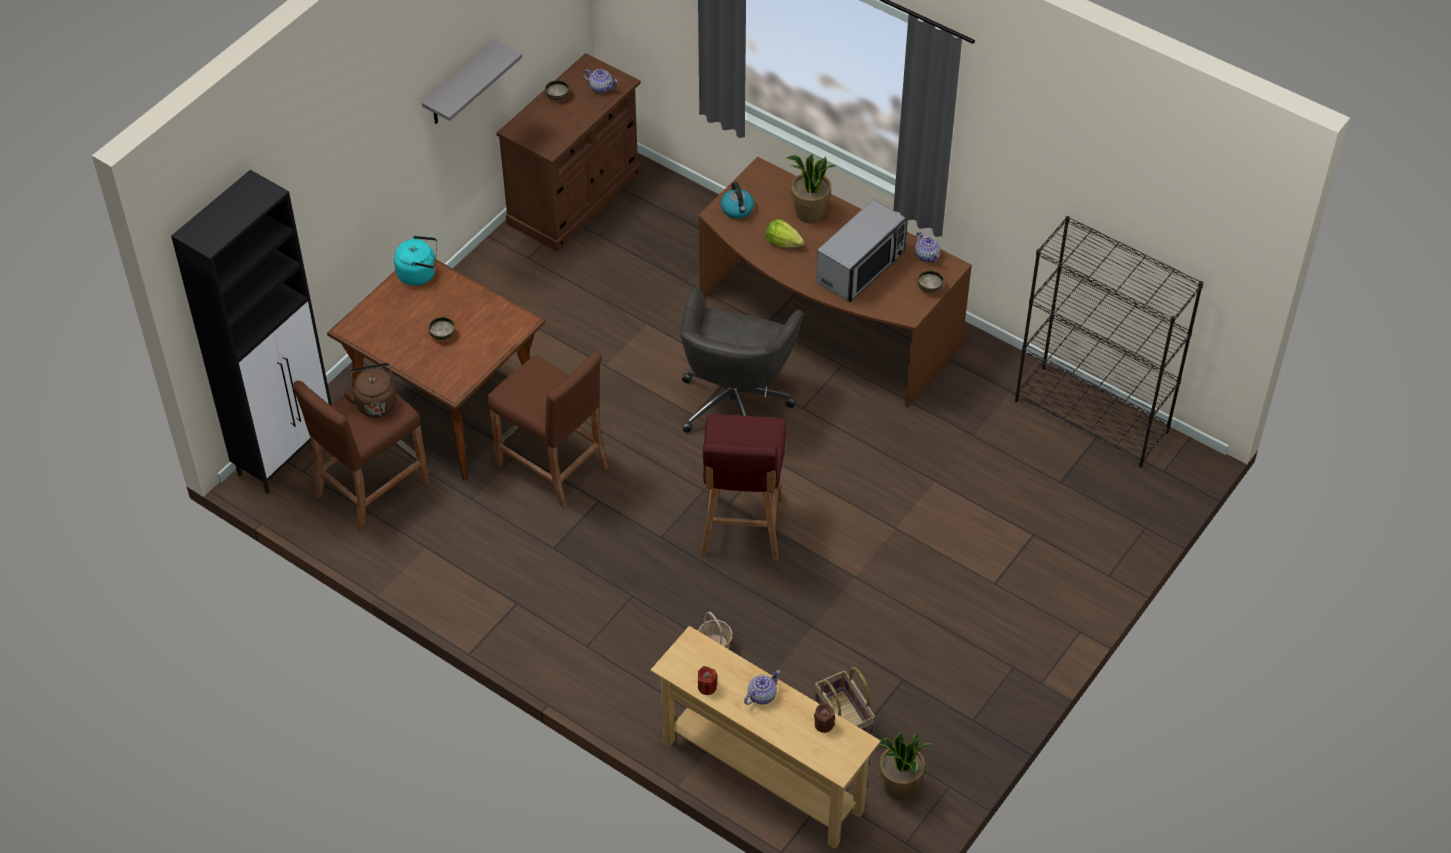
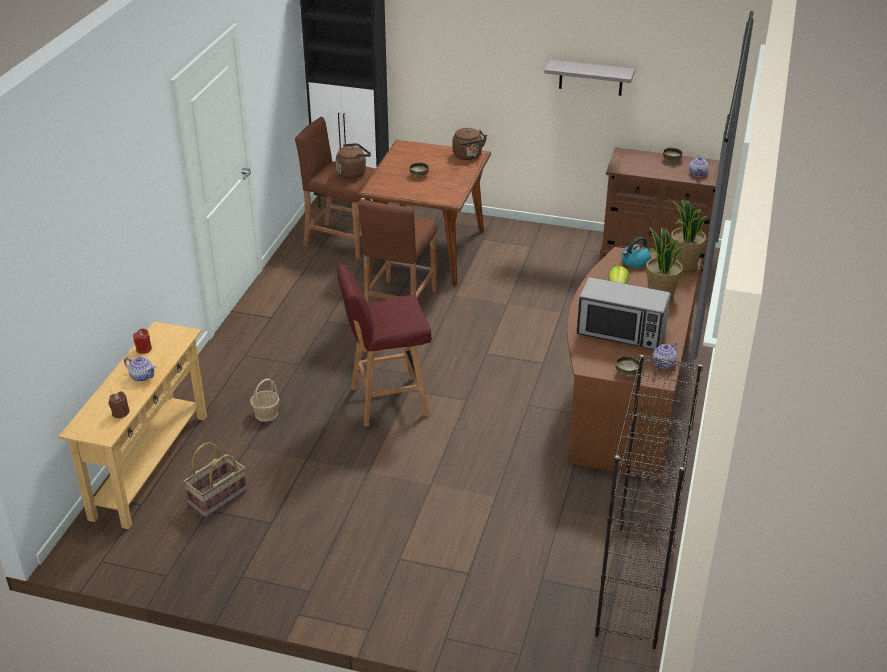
camera: 70 degrees right, 15 degrees down
turquoise kettle [394,235,437,286] -> brown kettle [453,128,487,160]
grey office chair [680,287,803,433] -> none
potted plant [879,732,933,800] -> potted plant moved to [670,200,708,271]

